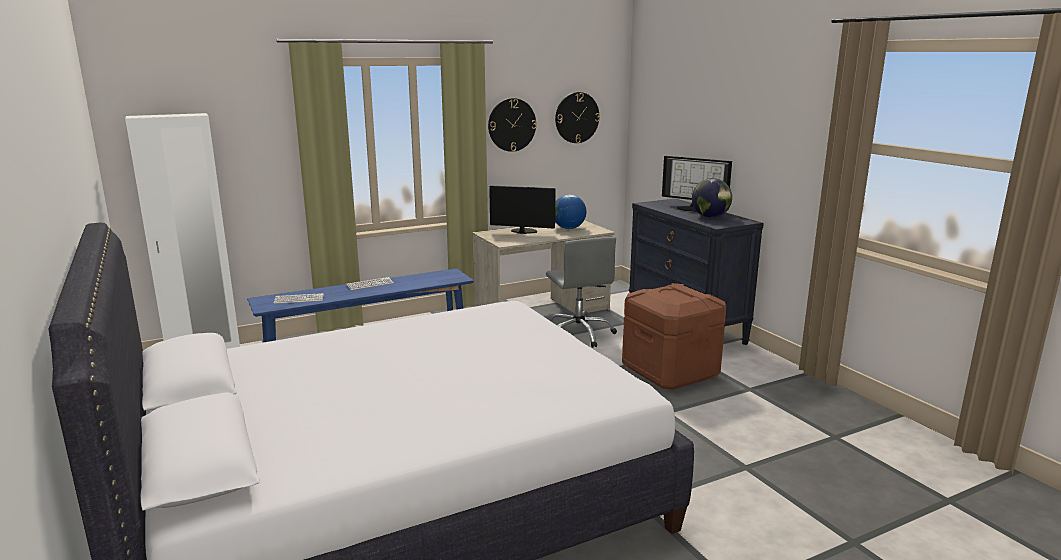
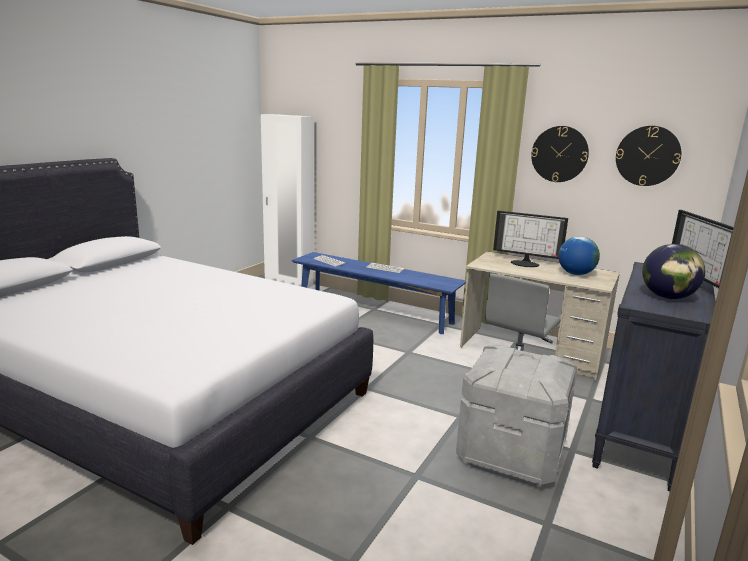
camera: 55 degrees right, 0 degrees up
monitor [489,186,556,234] -> monitor turned 135 degrees clockwise [493,211,568,267]
brown storage box [622,283,726,390] -> grey storage box [456,345,577,487]

